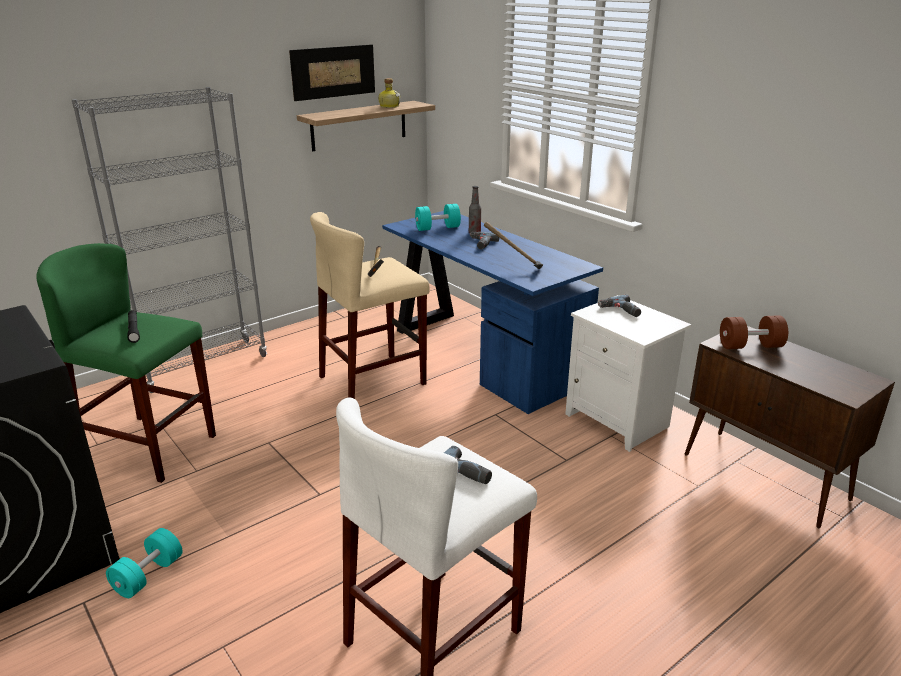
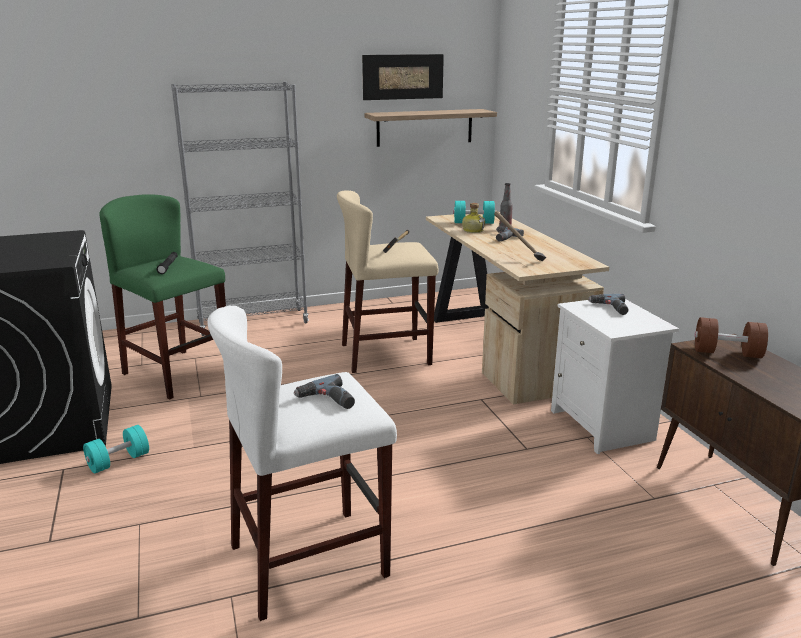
camera: 20 degrees right, 5 degrees down
bottle [378,78,400,108] -> bottle moved to [462,203,485,233]
blue desk [382,211,603,414] -> beige desk [426,212,609,405]

